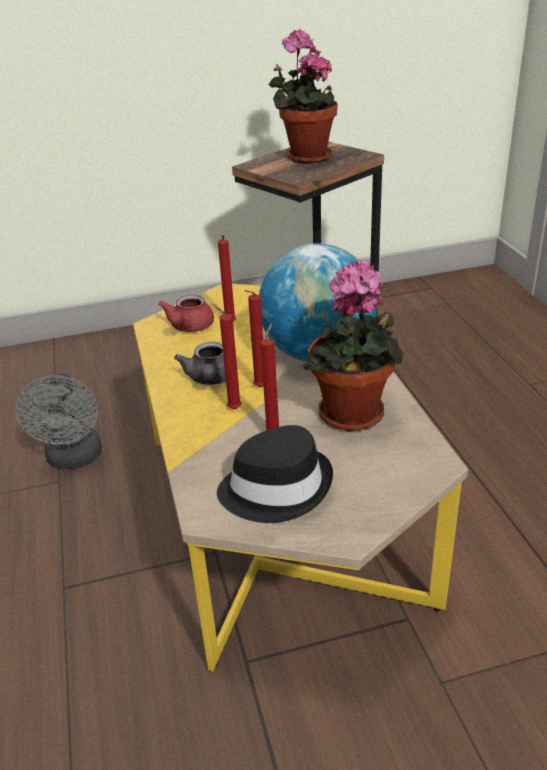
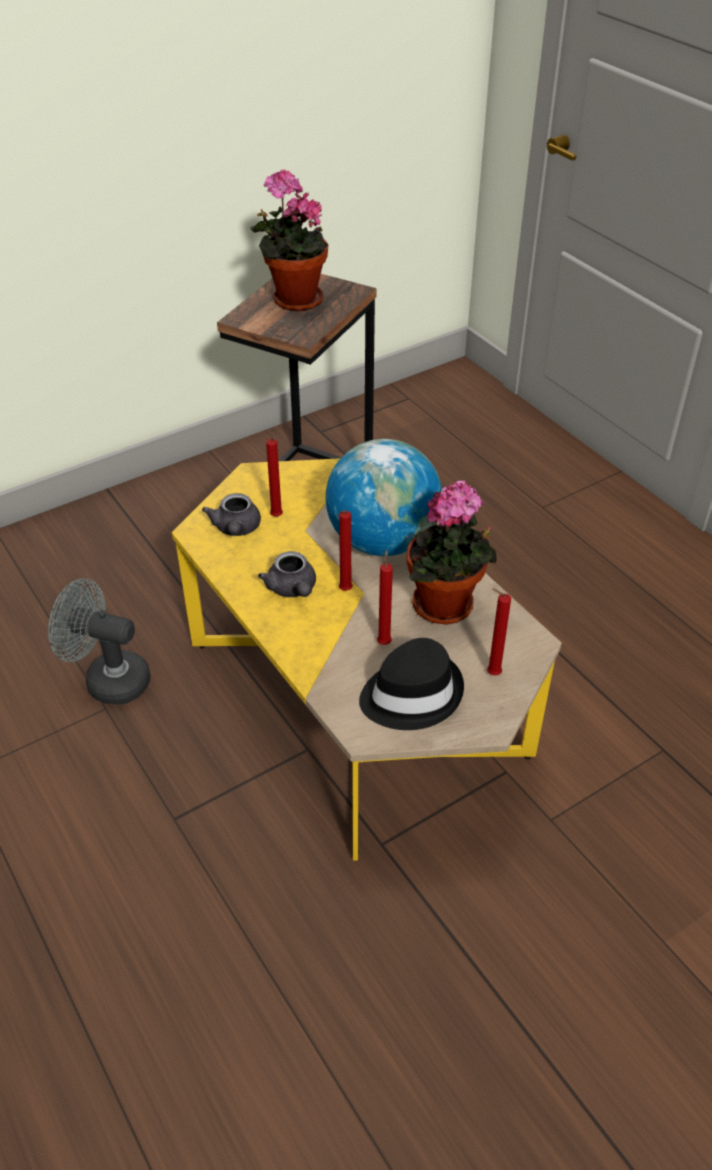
camera: 20 degrees left, 10 degrees up
grey fan [15,373,102,469] -> grey fan turned 135 degrees clockwise [48,578,150,705]
red teapot [158,295,214,332] -> grey teapot [202,493,261,536]
red candle [212,304,242,409] -> red candle moved to [487,588,511,675]

